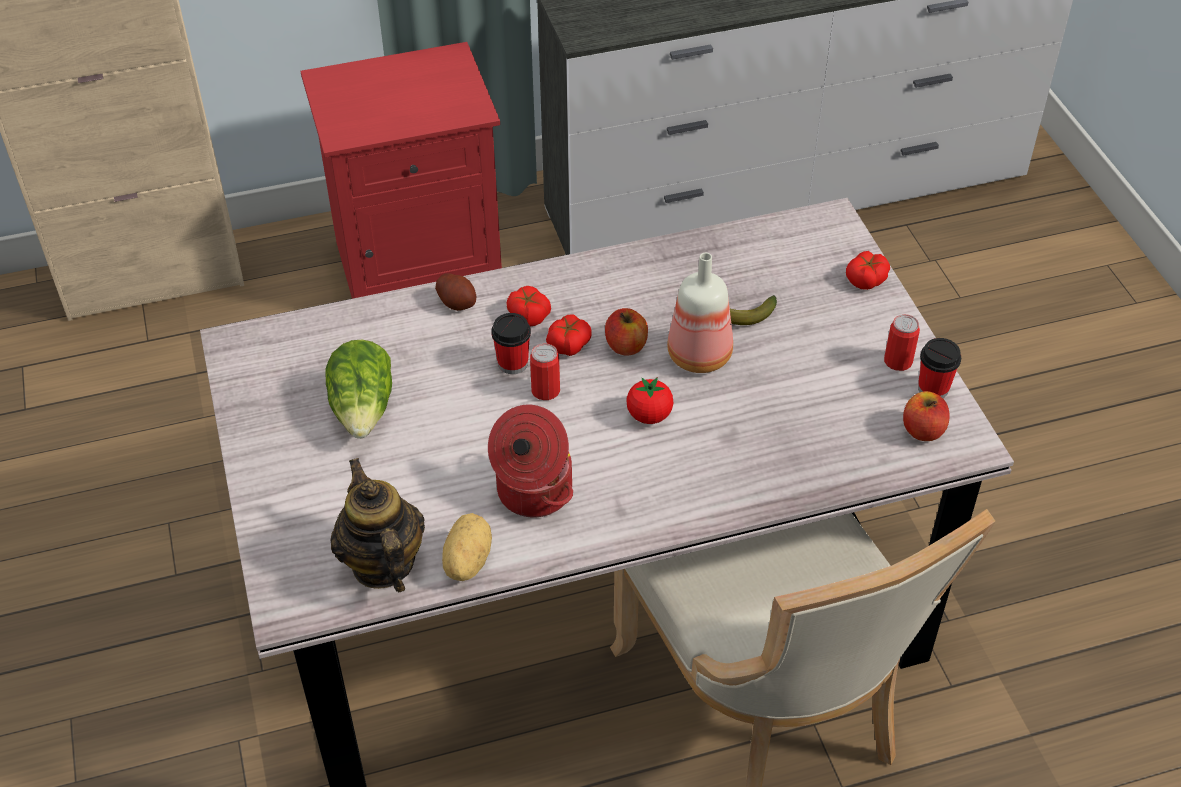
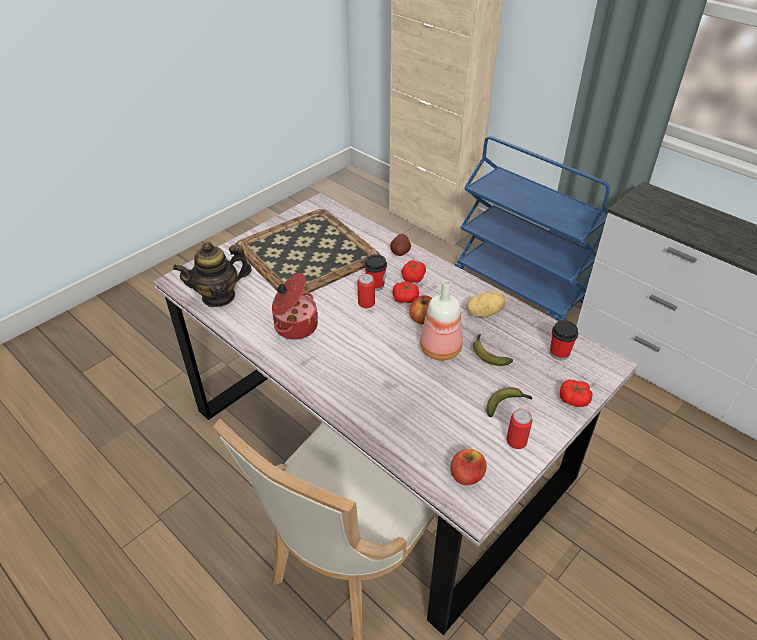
camera: 60 degrees right, 5 degrees down
red nightstand [300,42,502,299] -> blue cart [455,136,610,321]
lettuce [325,340,392,439] -> tray [235,209,380,293]
teapot [331,458,425,592] -> teapot turned 150 degrees counterclockwise [173,242,252,307]
potato [442,513,492,581] -> potato moved to [466,291,505,317]
tomato [626,377,673,424] -> none
cup [918,338,961,398] -> cup moved to [550,320,578,360]
none -> banana [486,387,532,417]

